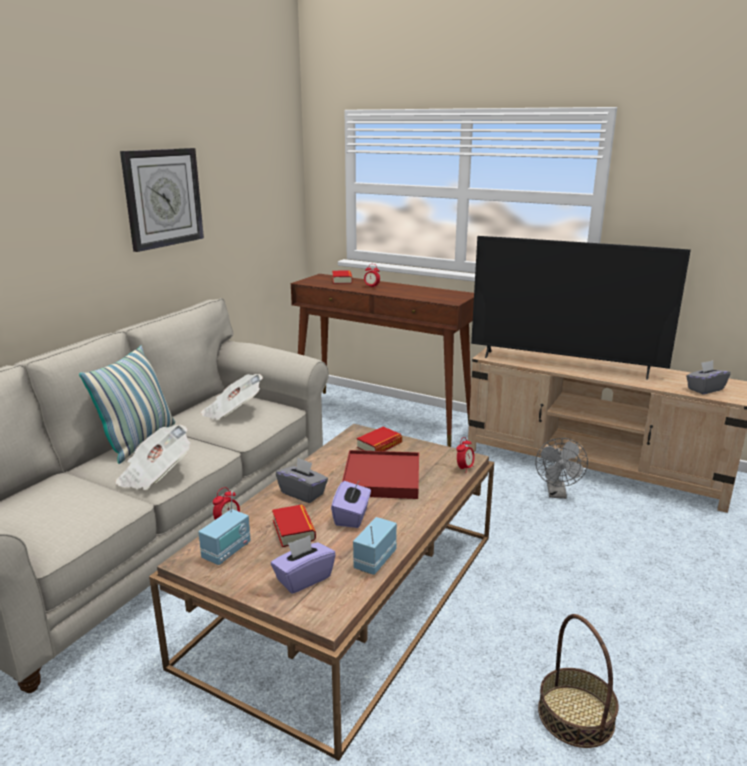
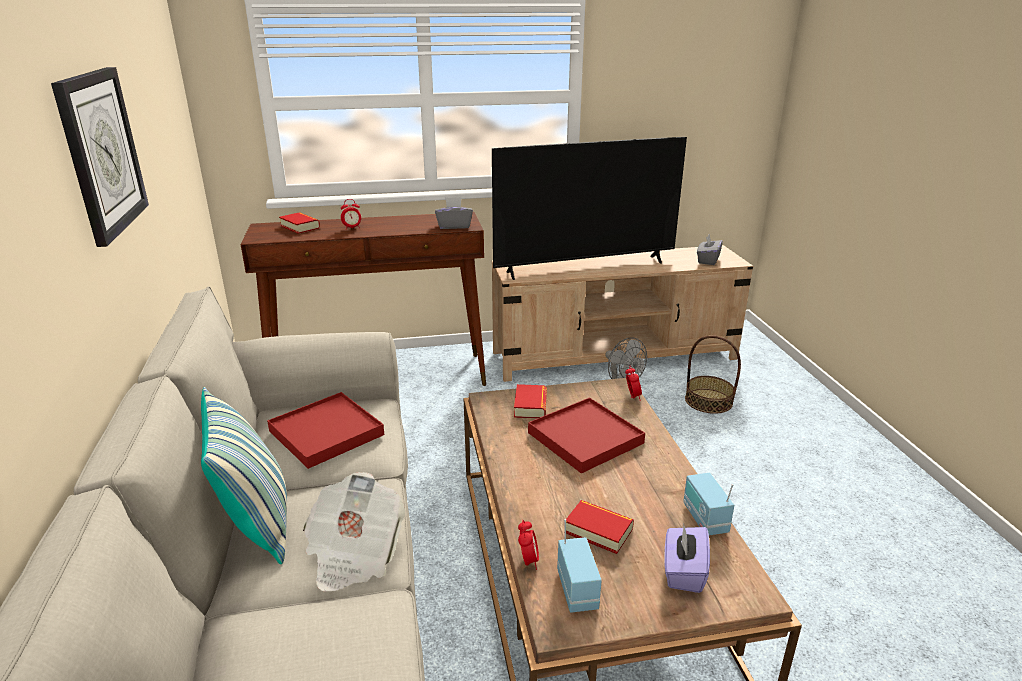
camera: 40 degrees left, 5 degrees up
newspaper [201,374,263,421] -> red tray [267,392,384,469]
grey tissue box [276,458,328,503] -> grey tissue box moved to [435,197,473,229]
purple tissue box [331,481,371,528] -> none
basket [538,614,619,748] -> basket moved to [685,335,741,414]

